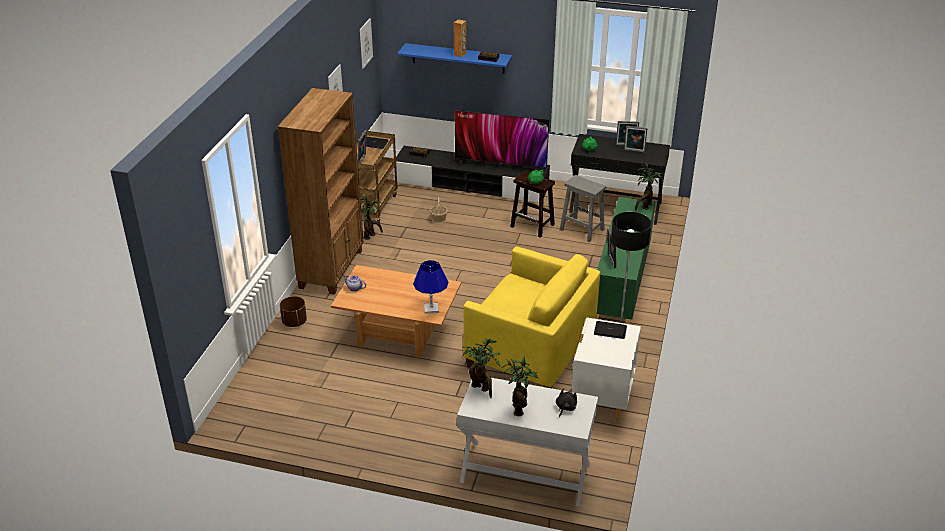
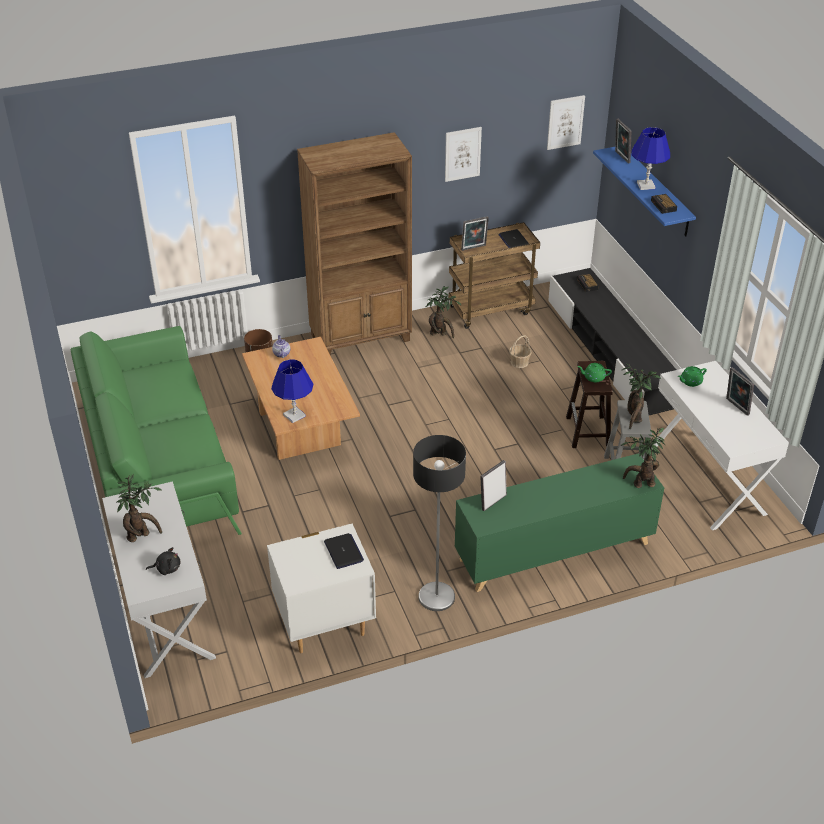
camera: 55 degrees right, 5 degrees up
brown speaker [454,19,466,57] -> blue table lamp [631,127,670,190]
television [455,110,549,170] -> none
yellow armchair [463,246,600,388] -> none
potted plant [463,338,500,398] -> potted plant moved to [622,363,661,429]
black console table [569,134,670,225] -> white console table [654,361,789,530]
picture frame [624,126,647,153] -> picture frame moved to [615,119,631,163]
none -> green sofa [71,326,242,535]

